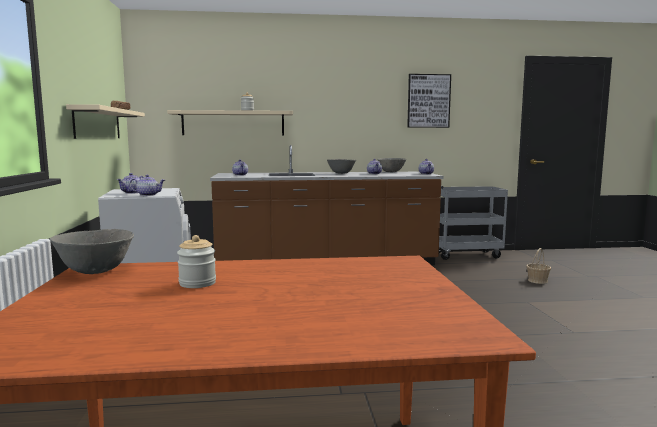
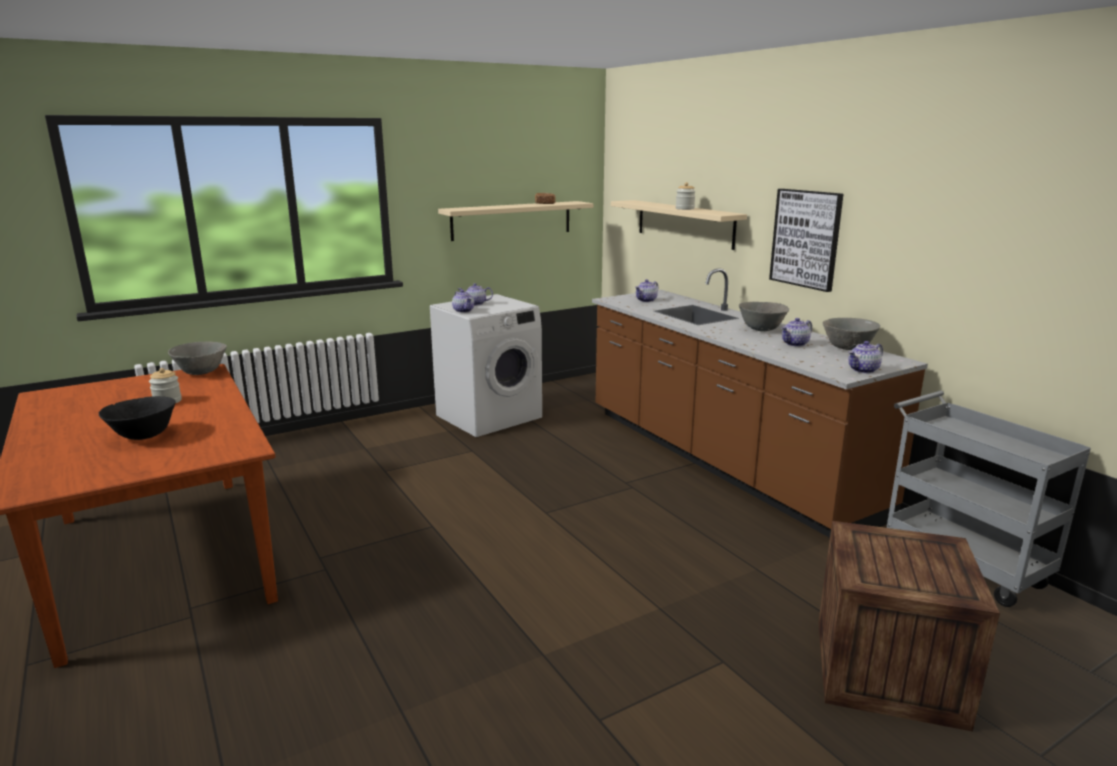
camera: 65 degrees right, 10 degrees up
picture [407,74,451,128] -> picture moved to [769,189,843,292]
basket [526,248,551,284] -> crate [819,521,1000,732]
none -> black bowl [99,396,175,440]

